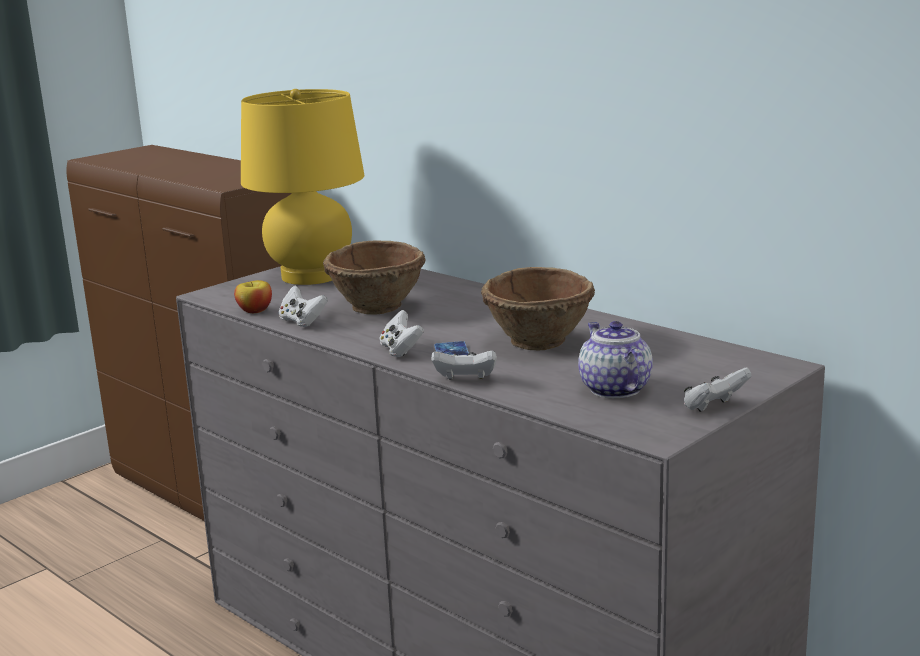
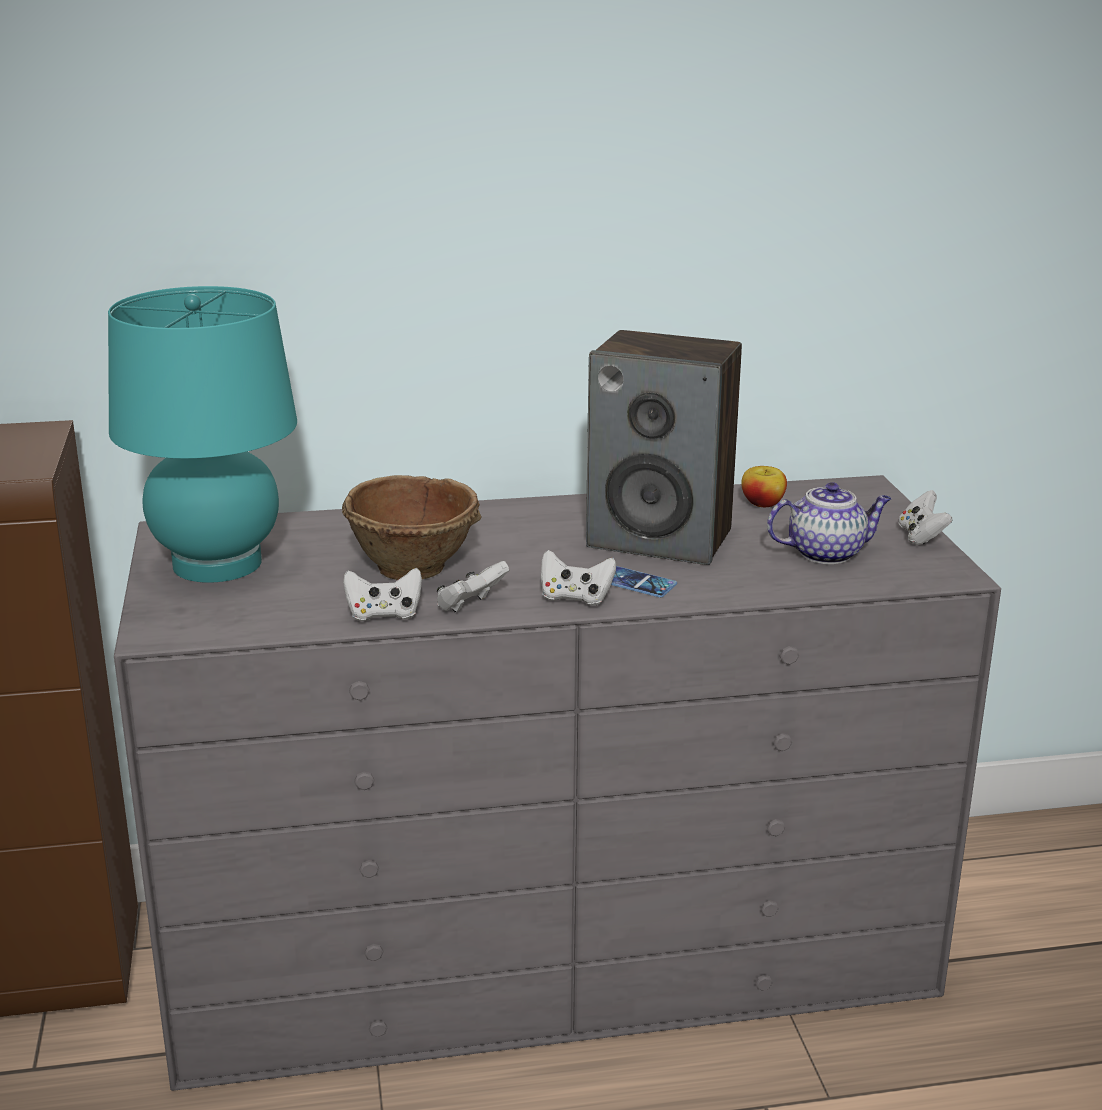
camera: 55 degrees left, 5 degrees up
apple [234,280,272,313] -> apple moved to [741,466,787,507]
yellow table lamp [241,89,364,285] -> turquoise table lamp [108,286,297,583]
white game controller [431,351,497,380] -> white game controller moved to [437,561,509,612]
brown bowl [481,267,595,350] -> speaker [586,330,742,565]
teapot [578,321,653,398] -> teapot turned 150 degrees clockwise [767,482,892,564]

